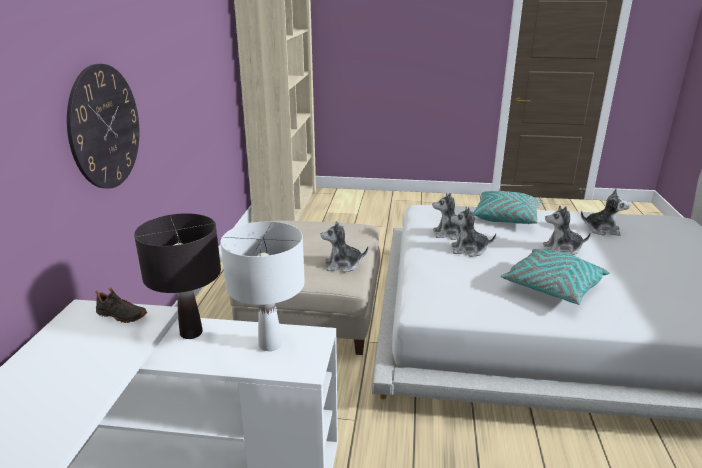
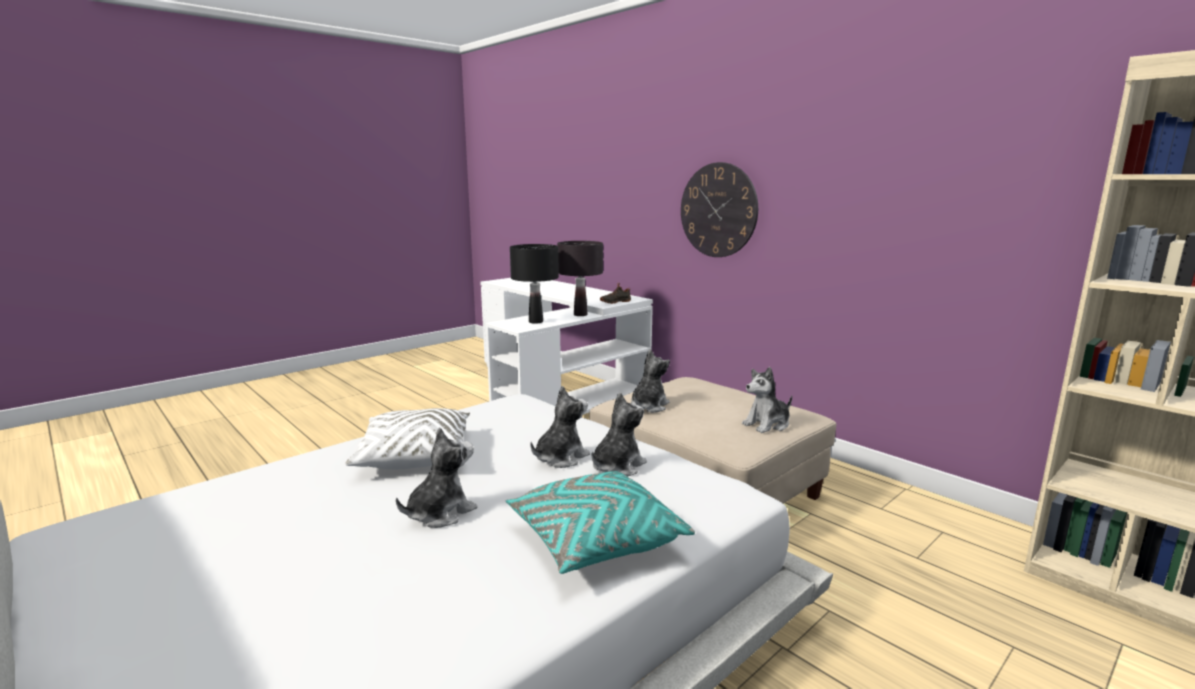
camera: 130 degrees right, 10 degrees down
white table lamp [221,222,305,351] -> black table lamp [510,244,559,324]
turquoise pillow [501,249,609,305] -> white pillow [345,408,470,469]
plush toy [581,189,631,236] -> plush toy moved to [742,367,792,433]

